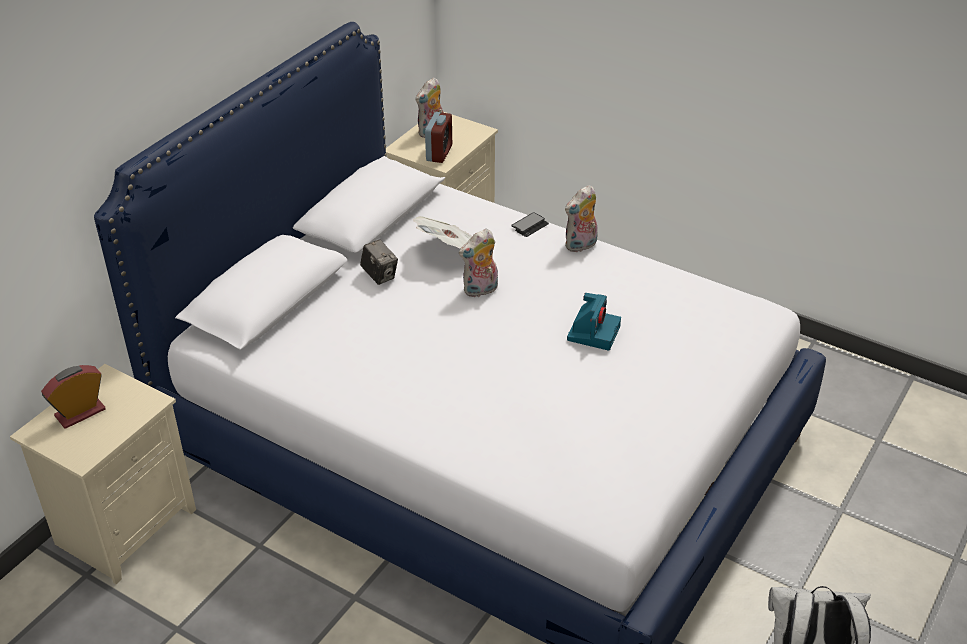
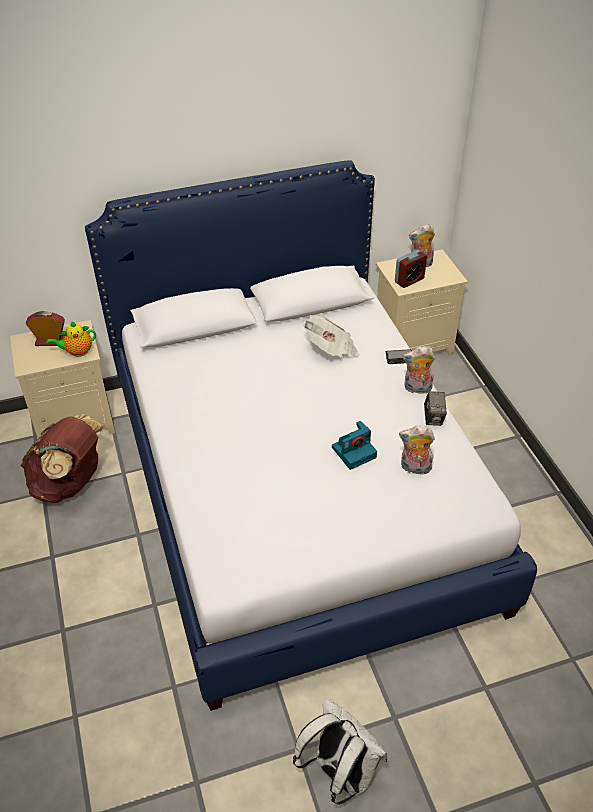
camera: 40 degrees right, 5 degrees up
camera [360,239,398,285] -> camera moved to [424,391,447,426]
plush toy [459,229,498,297] -> plush toy moved to [399,425,435,475]
none -> brown backpack [21,414,105,503]
none -> teapot [46,321,96,357]

